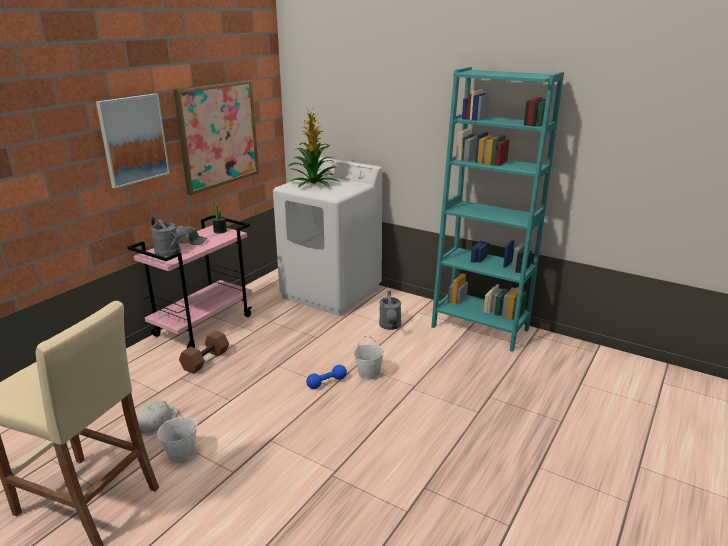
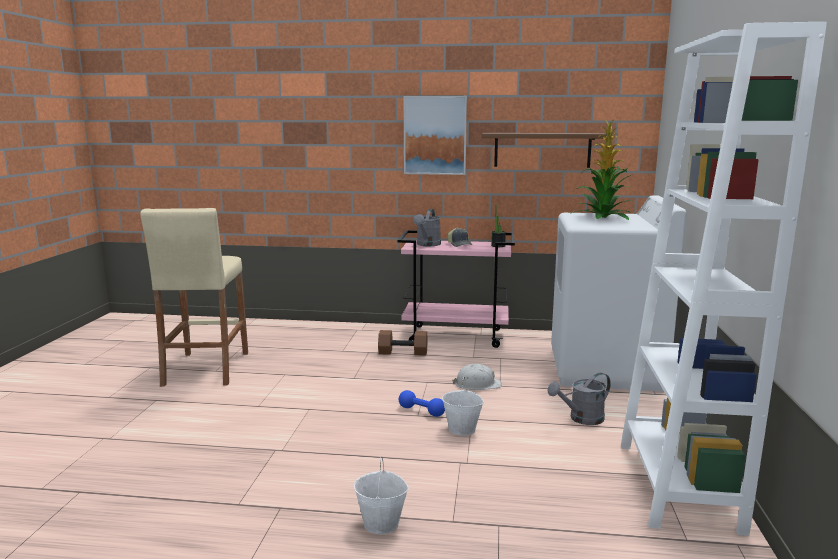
camera: 65 degrees right, 10 degrees down
white hard hat [136,401,179,436] -> white hard hat moved to [452,364,502,390]
white bucket [157,410,197,463] -> white bucket moved to [354,457,409,534]
picture [174,79,259,195] -> brown shelf [482,133,607,168]
turquoise bookcase [431,67,564,351] -> white bookcase [621,22,827,536]

